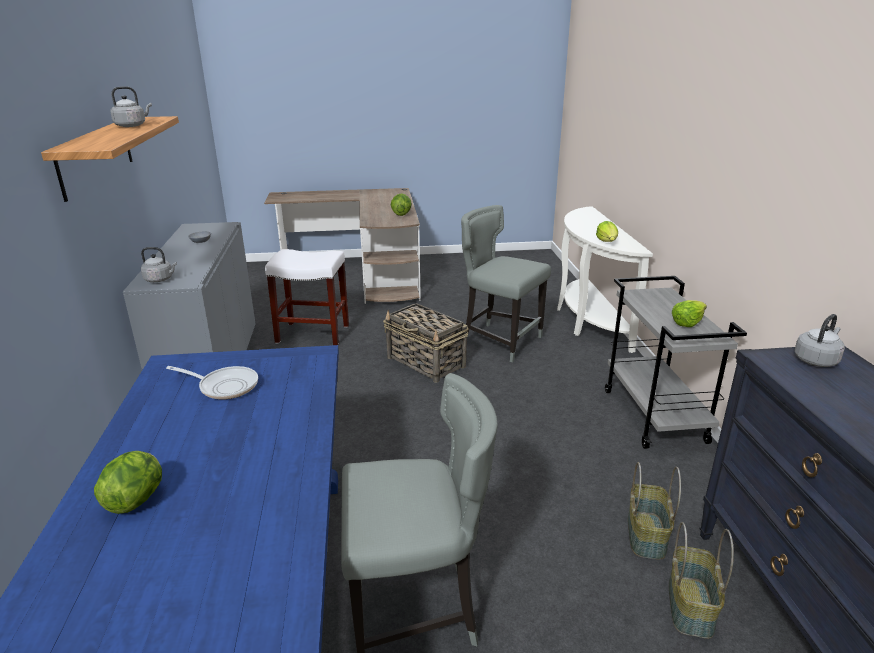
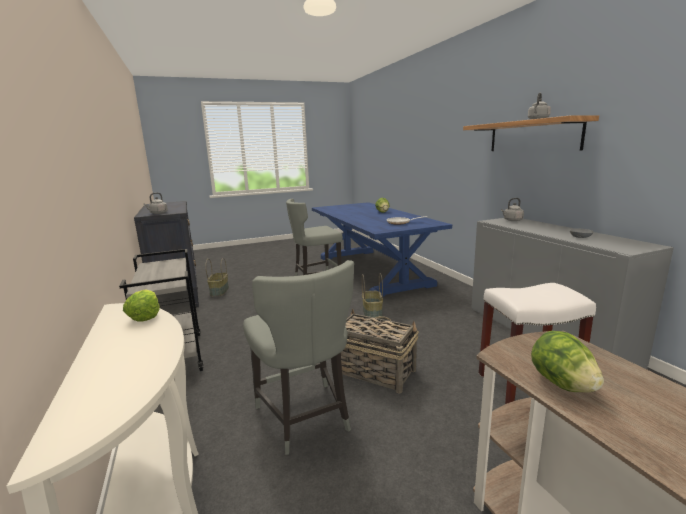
camera: 165 degrees right, 10 degrees down
grey chair [461,205,551,362] -> grey chair turned 45 degrees clockwise [243,260,354,455]
basket [628,462,681,560] -> basket moved to [362,273,383,319]
lettuce [672,300,707,327] -> none

